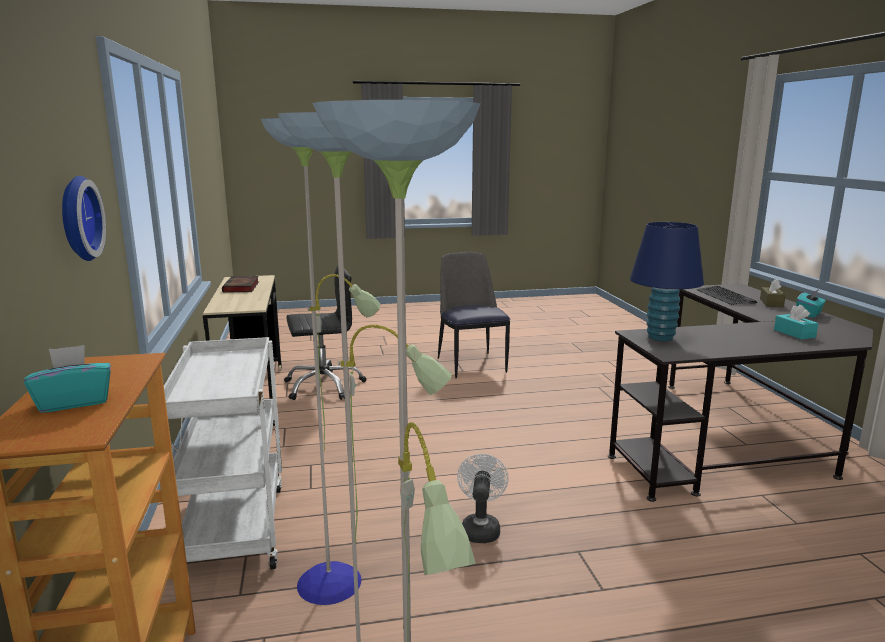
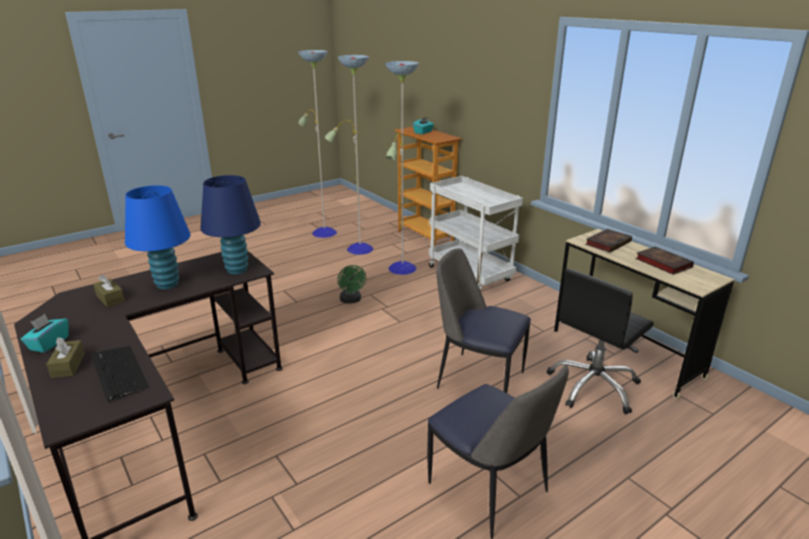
camera: 155 degrees right, 10 degrees up
wall clock [62,176,106,261] -> none
white fan [457,454,509,543] -> green fan [337,265,366,304]
turquoise tissue box [774,305,818,340] -> brown tissue box [93,274,125,307]
none -> blue table lamp [125,185,190,289]
none -> chair [436,248,531,393]
none -> book [585,229,632,252]

